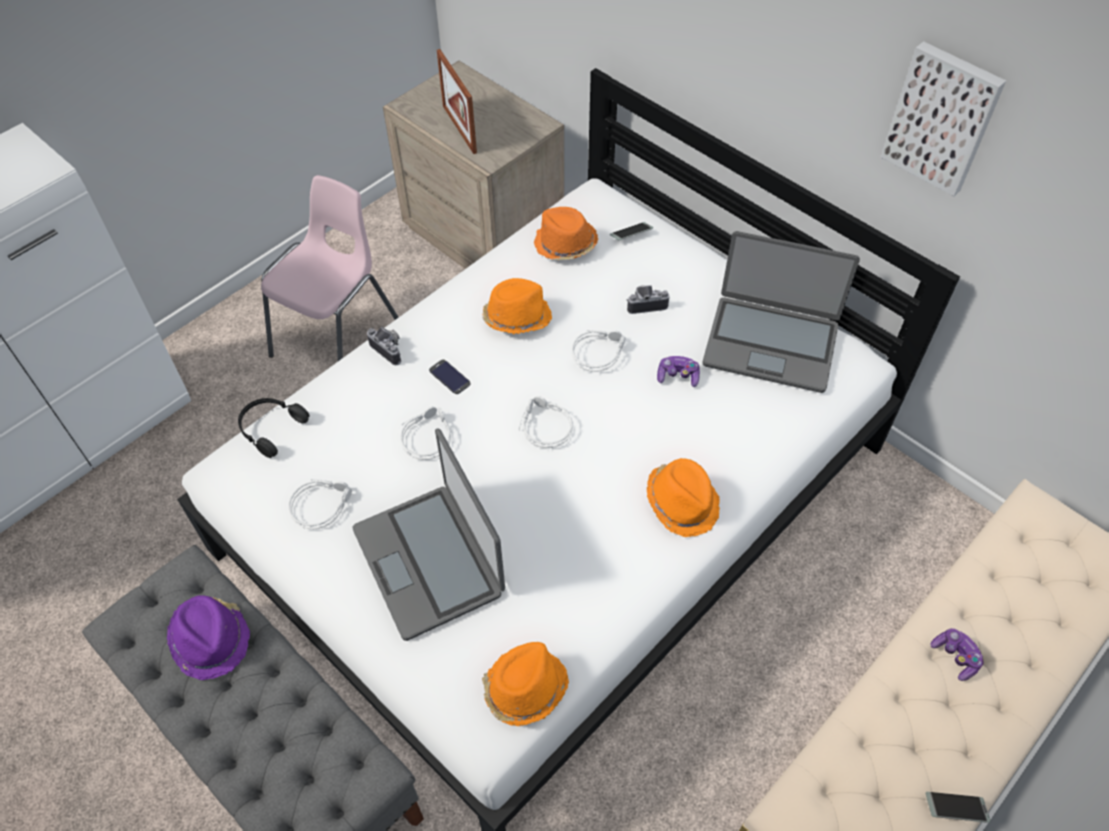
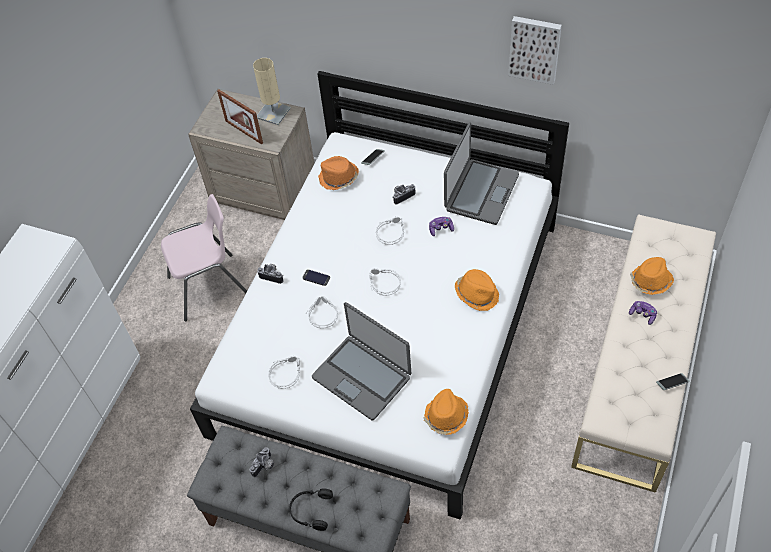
camera: 20 degrees left, 0 degrees up
purple hat [167,595,250,680] -> camera [250,447,275,477]
black headphones [238,398,309,458] -> black headphones moved to [289,488,333,531]
pink chair [261,175,399,361] -> pink chair turned 60 degrees clockwise [161,194,247,321]
orange hat [482,278,552,334] -> orange hat moved to [630,257,674,295]
laptop [703,231,860,393] -> laptop turned 60 degrees counterclockwise [444,122,519,225]
none -> beige table lamp [253,58,291,125]

